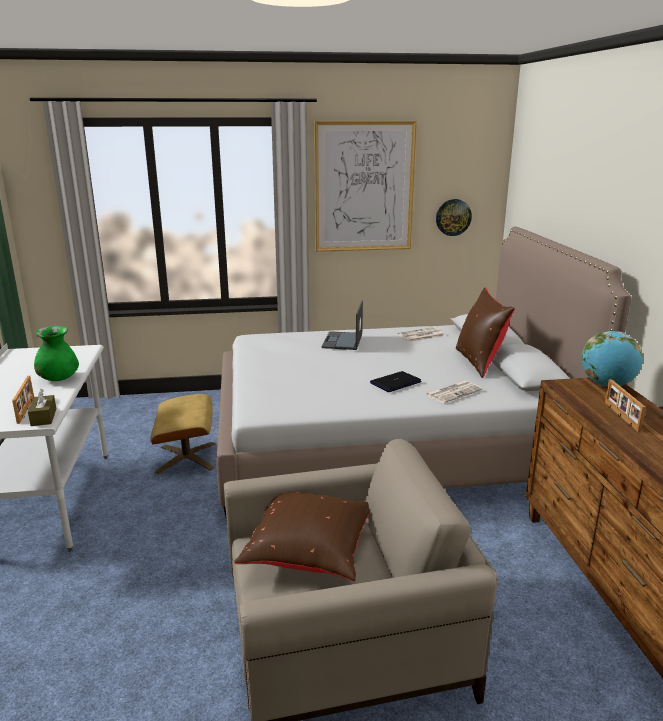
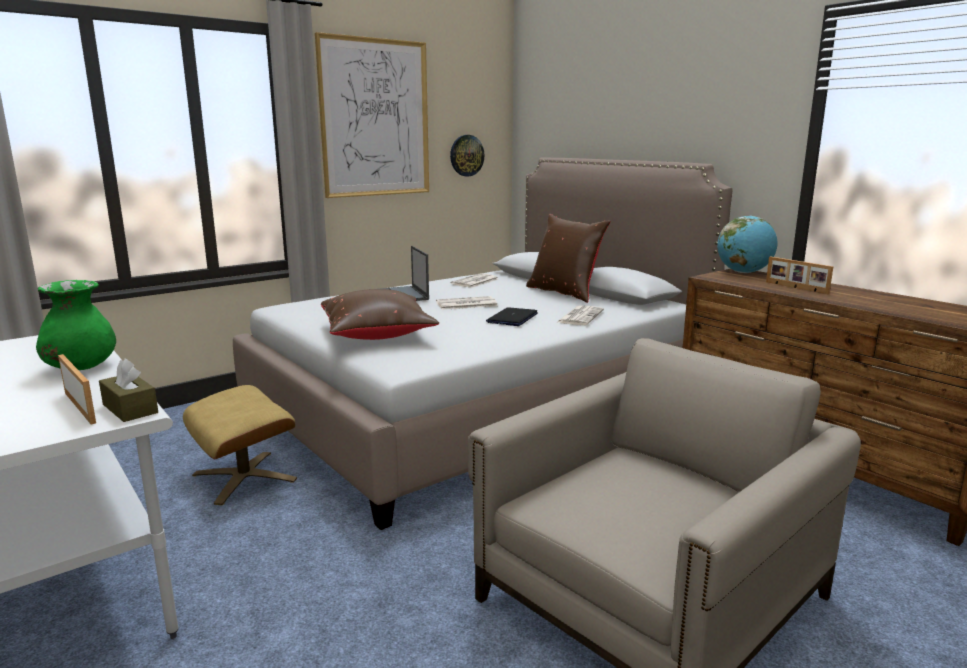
camera: 30 degrees left, 5 degrees down
brown pillow [234,491,370,581] -> brown pillow moved to [321,289,439,340]
none -> newspaper [436,296,498,310]

